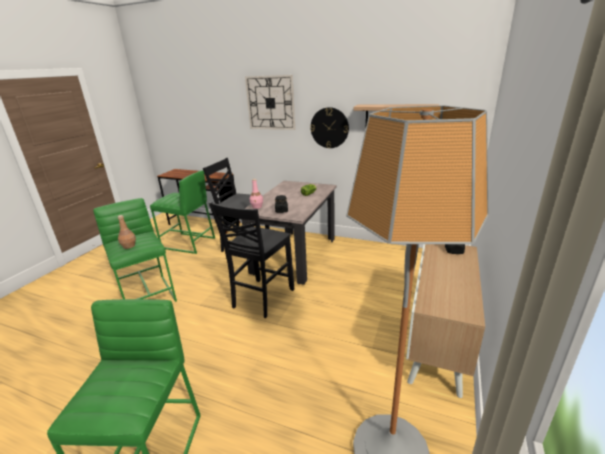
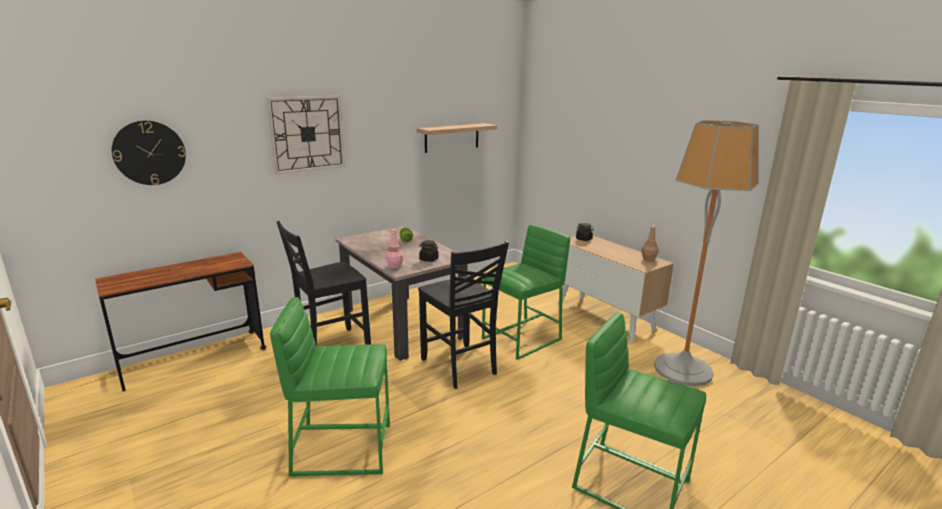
camera: 60 degrees left, 5 degrees down
brown bottle [118,215,136,249] -> brown bottle moved to [641,225,659,261]
green stool [150,170,215,254] -> green stool moved to [482,225,570,360]
wall clock [310,107,349,148] -> wall clock moved to [112,121,186,185]

